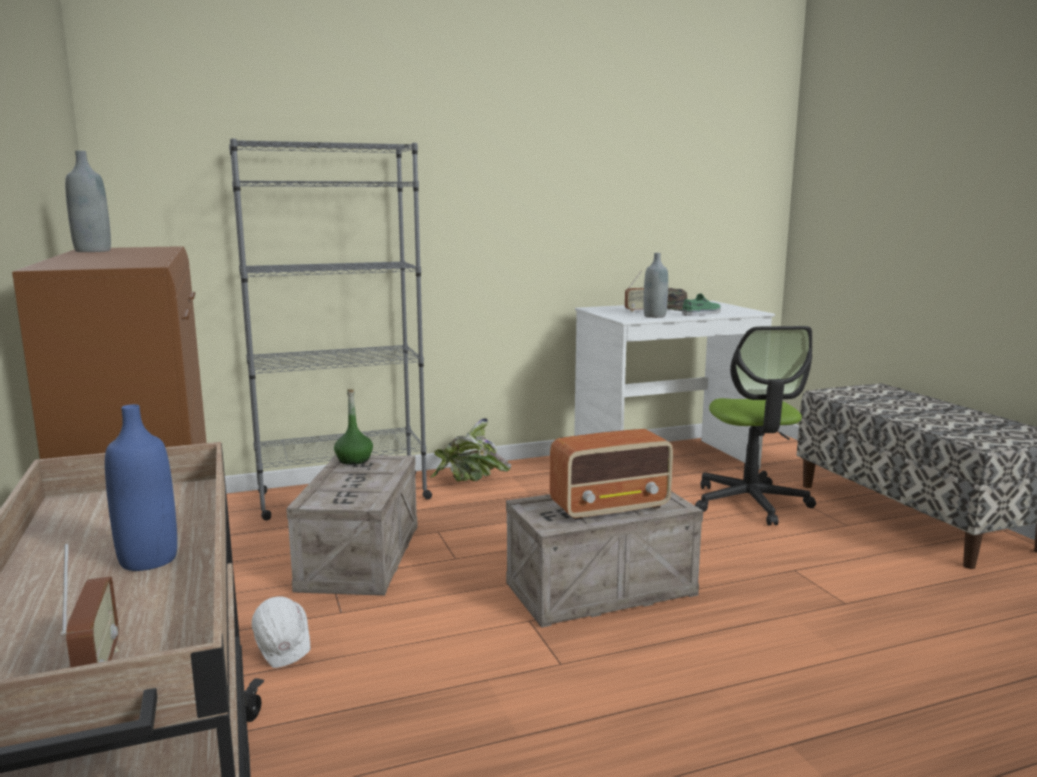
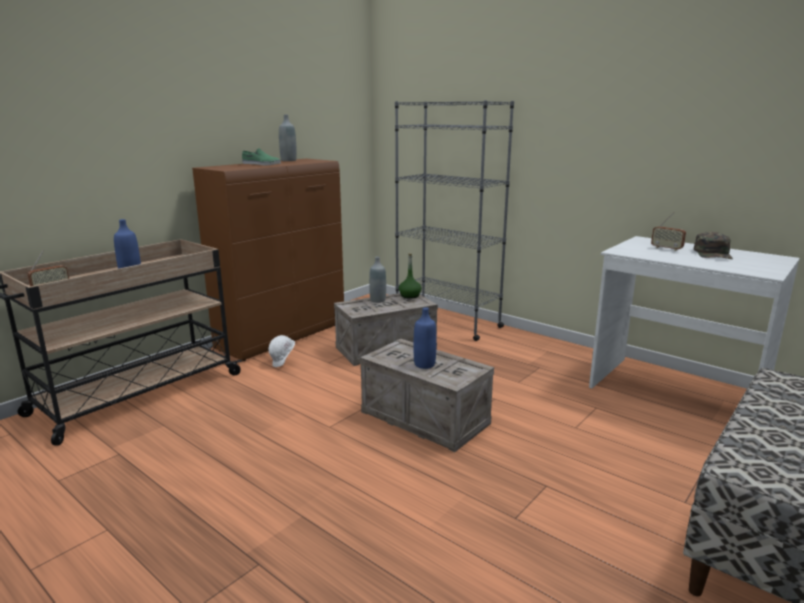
camera: 60 degrees right, 5 degrees up
potted plant [430,418,511,481] -> none
radio [550,429,673,520] -> blue bottle [414,307,437,369]
grey bottle [644,253,668,318] -> grey bottle moved to [369,256,386,303]
green shoe [682,294,721,316] -> green shoe moved to [242,148,281,165]
office chair [695,326,816,526] -> none

